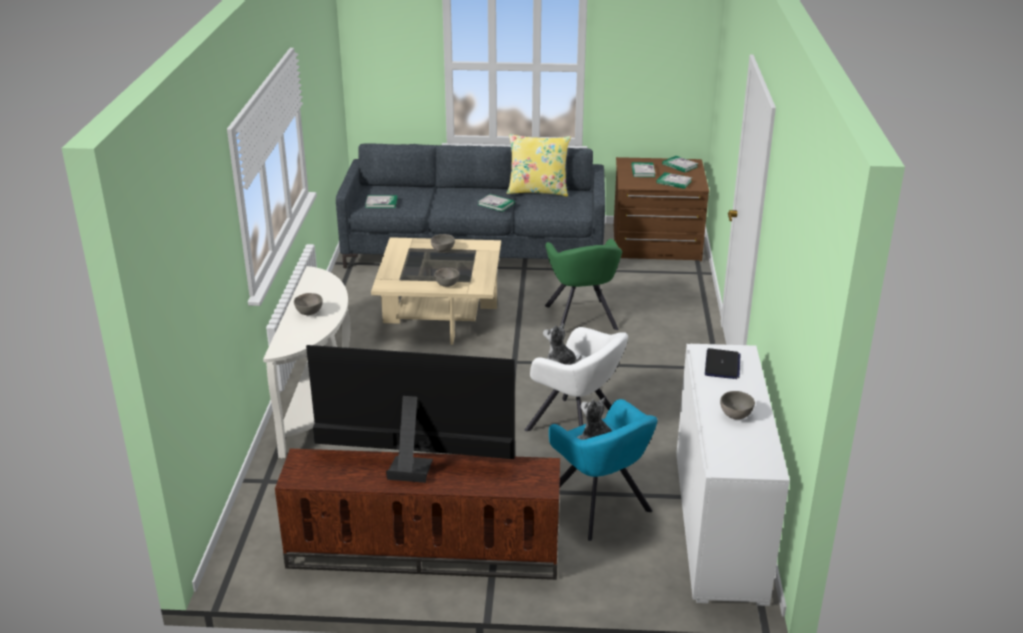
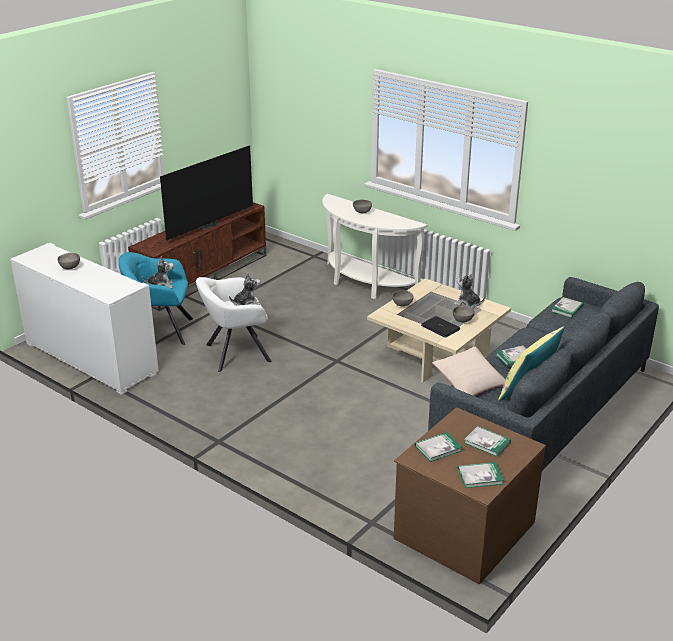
camera: 125 degrees right, 0 degrees up
green armchair [545,239,622,330] -> none
laptop [705,348,740,379] -> laptop moved to [421,316,460,338]
none -> beige pillow [432,347,506,396]
none -> plush toy [454,274,485,309]

